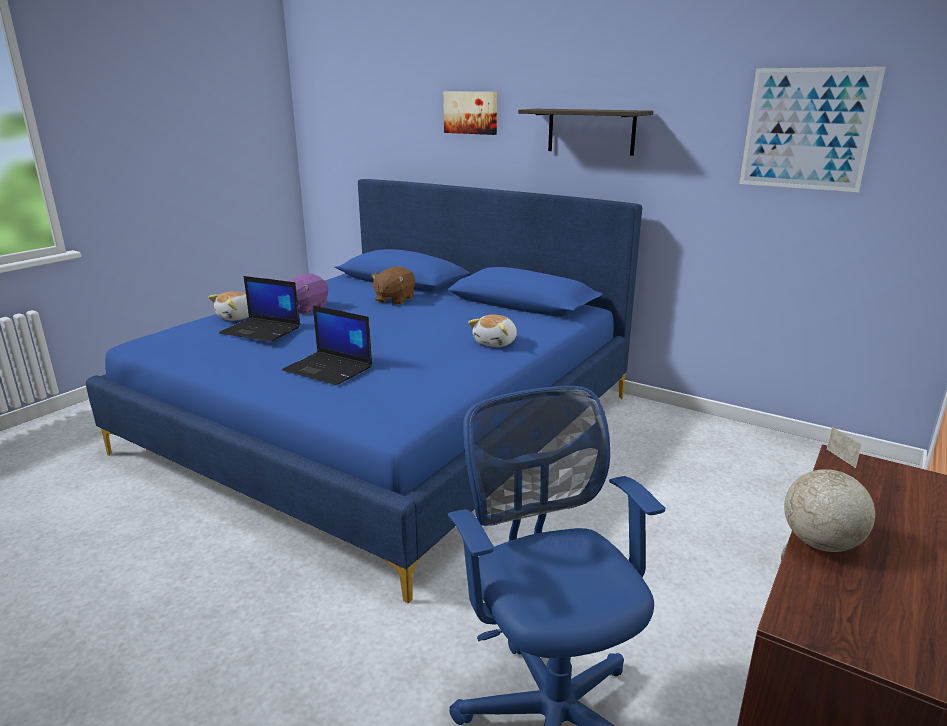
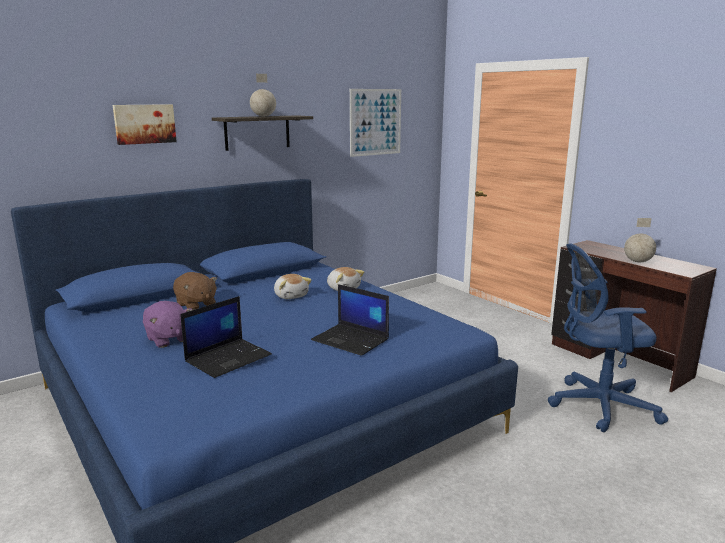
camera: 70 degrees left, 5 degrees down
plush toy [208,291,249,321] -> plush toy moved to [274,274,311,299]
laptop [282,306,372,385] -> laptop turned 75 degrees clockwise [311,284,389,356]
none -> globe [250,74,276,117]

